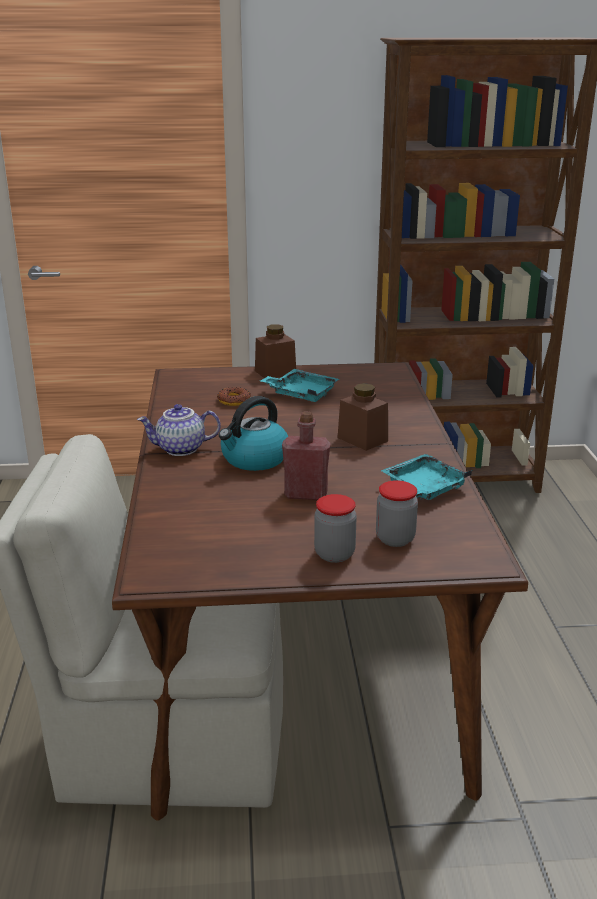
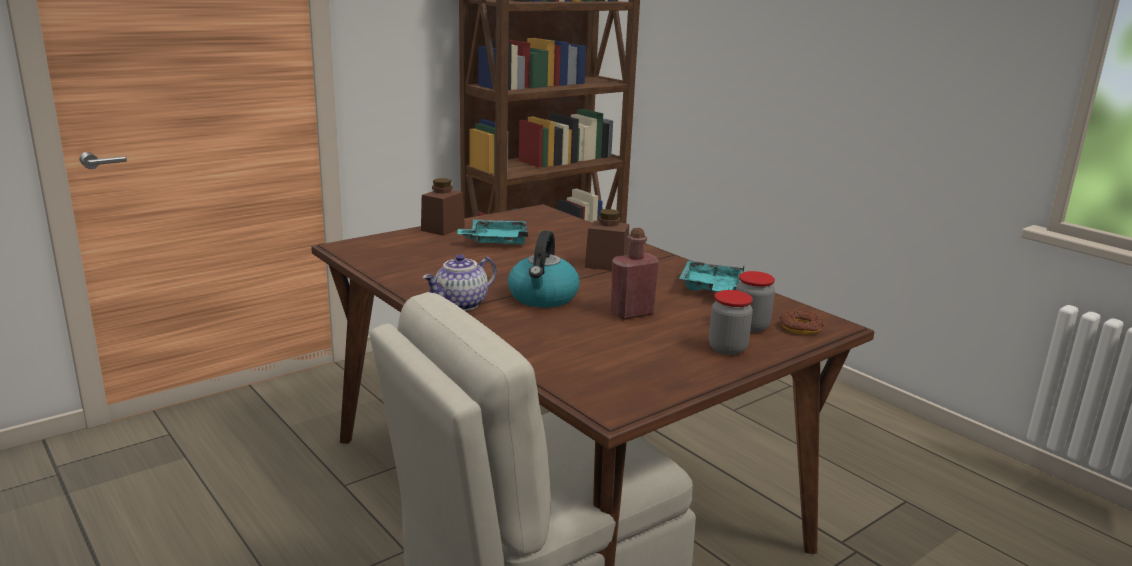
camera: 35 degrees left, 5 degrees down
donut [217,387,251,406] -> donut moved to [780,310,824,335]

